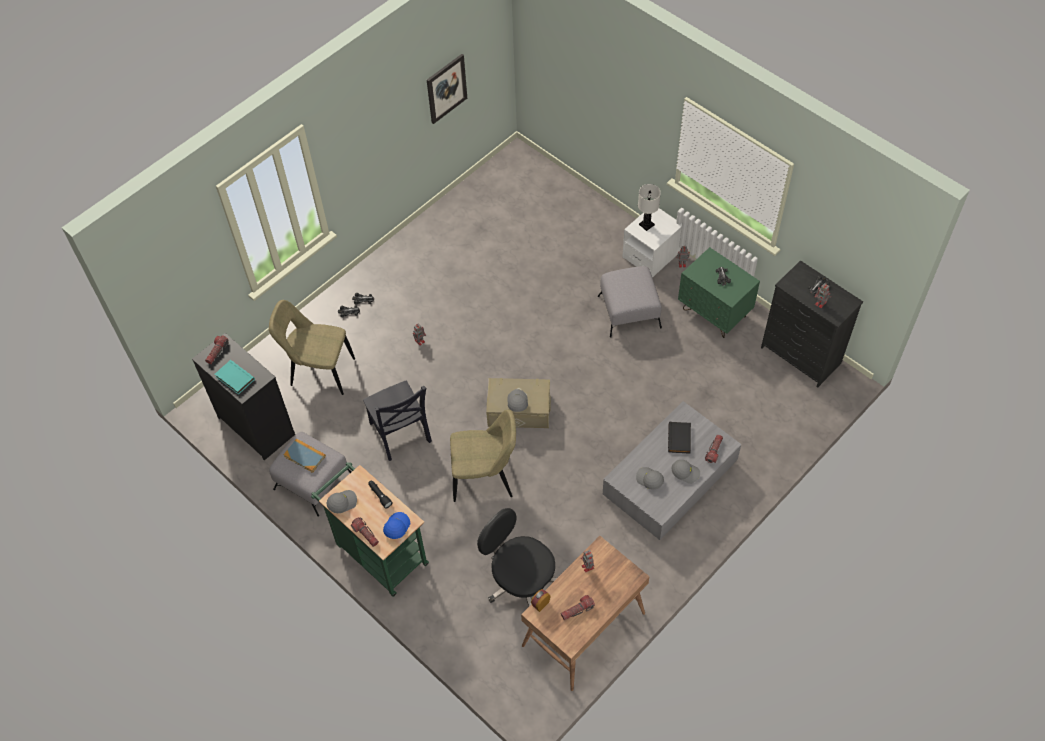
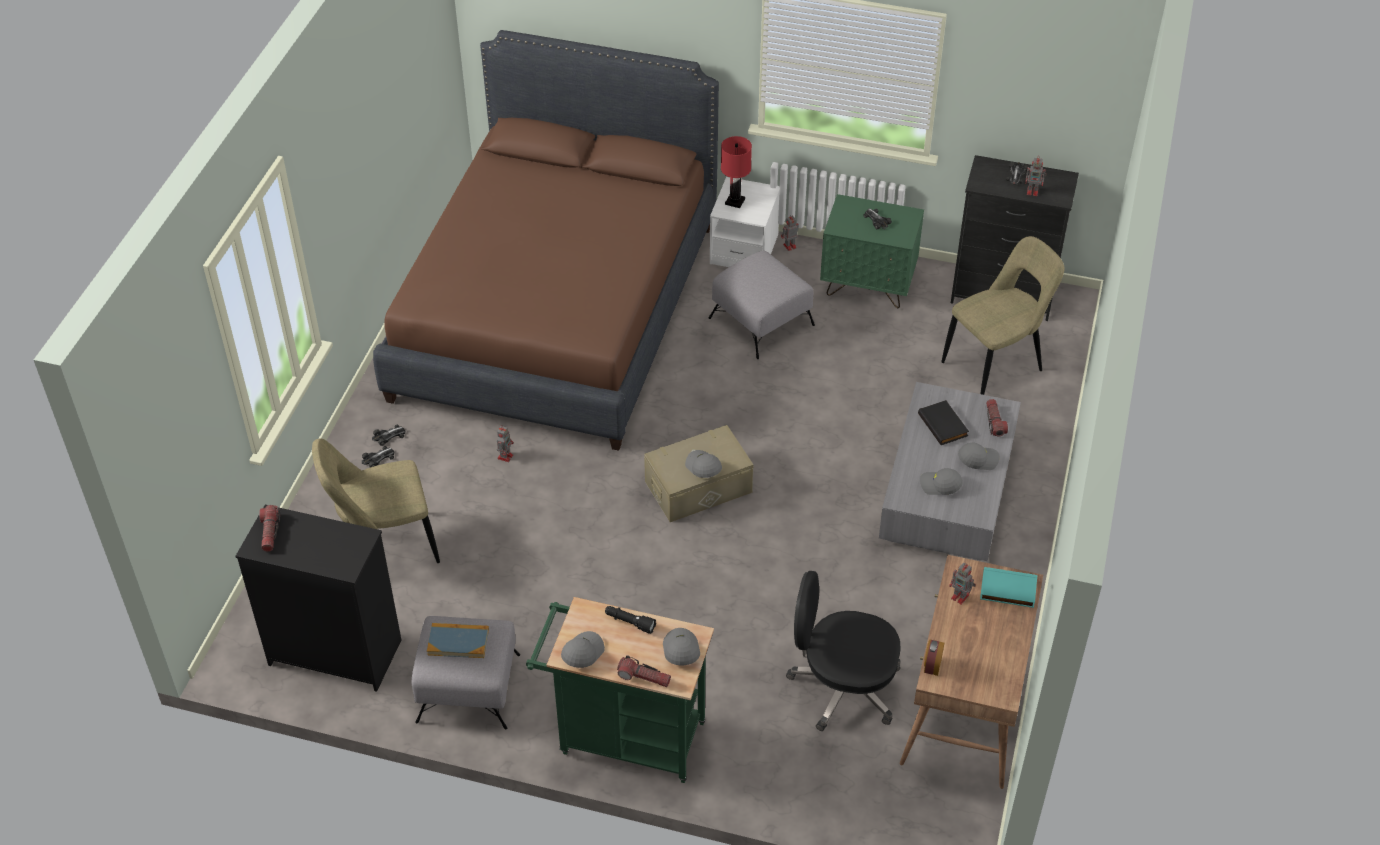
camera: 30 degrees left, 10 degrees down
turquoise book [215,360,255,395] -> turquoise book moved to [980,567,1038,608]
black chair [363,381,432,461] -> none
blue cap [383,512,410,539] -> grey cap [663,628,700,665]
picture [427,54,467,124] -> none
beige chair [450,410,516,502] -> beige chair moved to [941,236,1065,395]
flashlight [561,595,595,620] -> none
white table lamp [638,184,661,231] -> red table lamp [721,136,752,208]
none -> brown bed [373,30,719,451]

